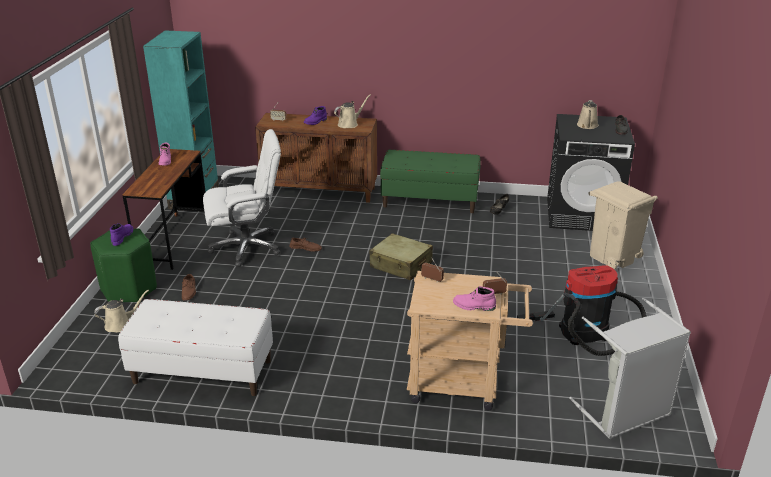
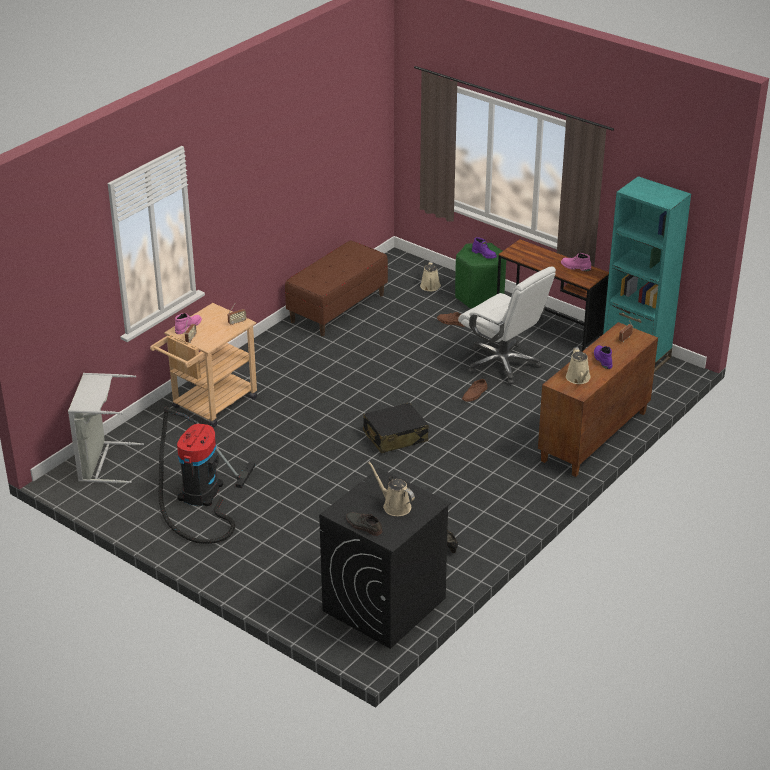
camera: 120 degrees right, 5 degrees up
white bench [118,299,273,396] -> brown bench [285,240,388,336]
white office chair [203,129,281,267] -> white office chair turned 60 degrees counterclockwise [458,266,556,385]
beige suitcase [369,233,433,281] -> black suitcase [363,403,429,453]
green bench [380,150,481,213] -> none
beige trash can [588,181,658,270] -> none

